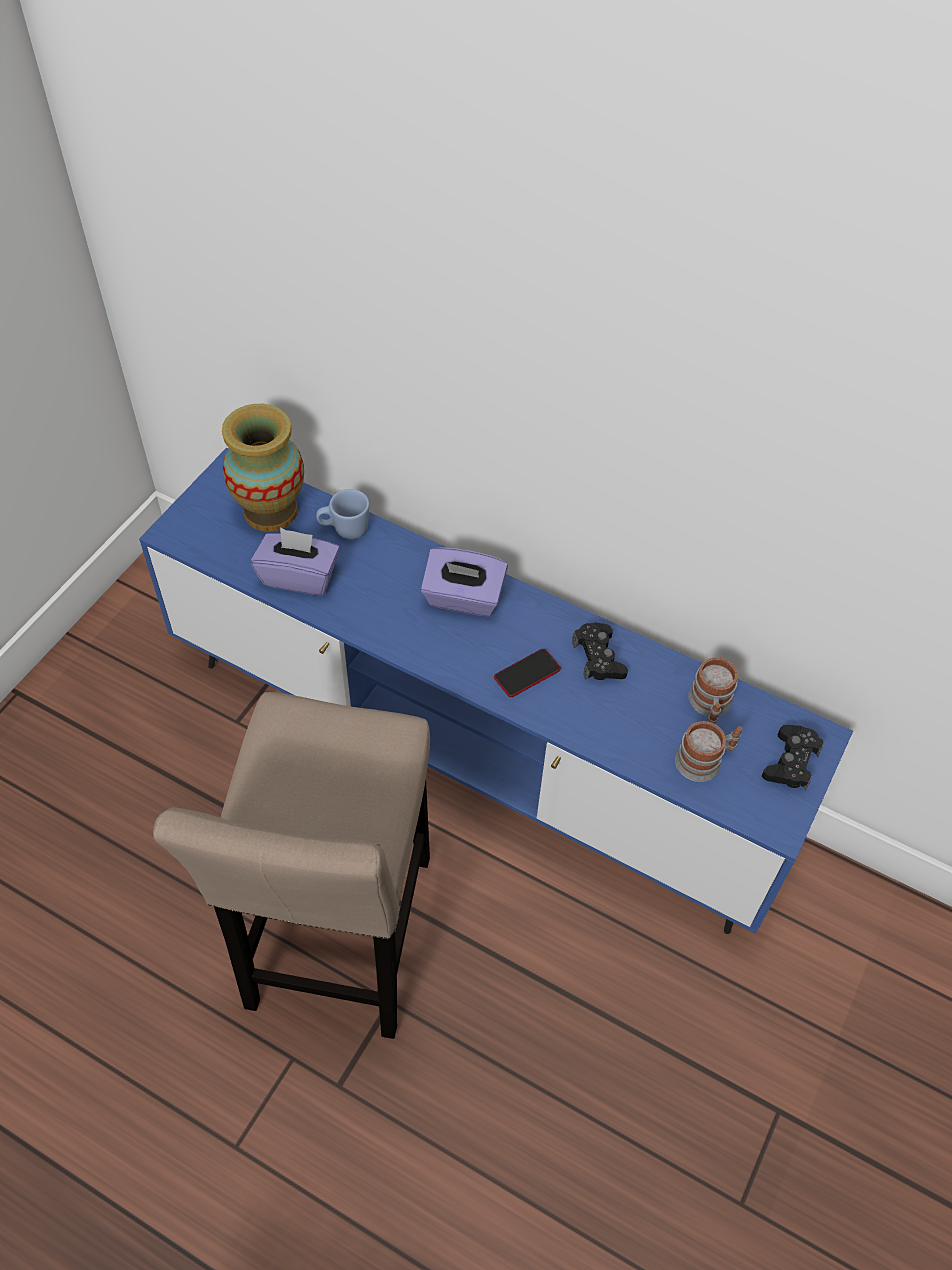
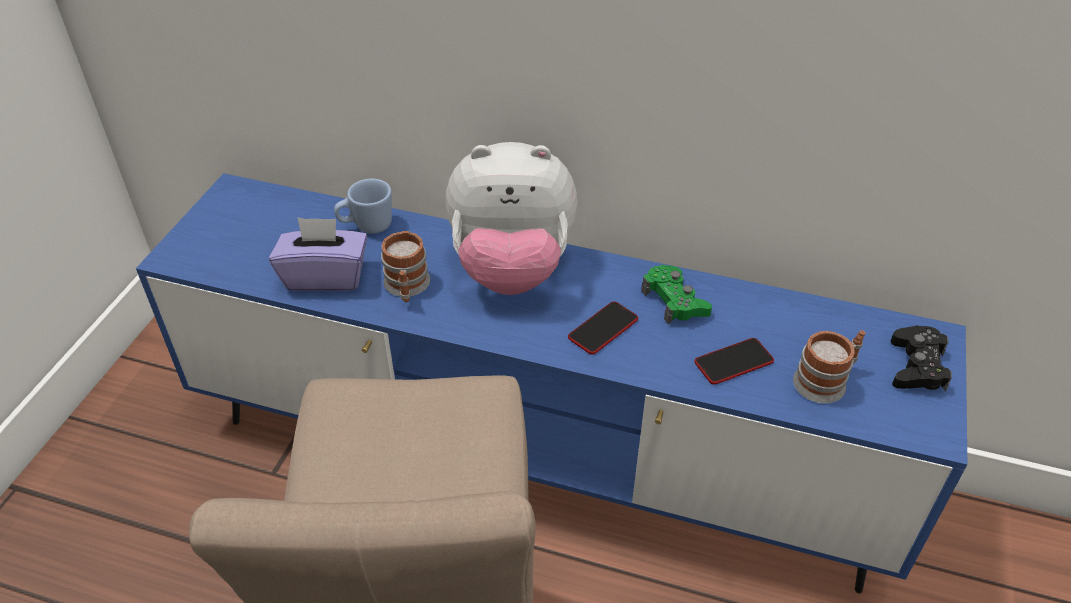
camera: 10 degrees left, 10 degrees down
vase [222,404,304,532] -> none
purple tissue box [421,547,508,617] -> plush toy [446,142,577,295]
black game controller [572,622,628,680] -> green game controller [641,265,712,325]
mug [688,657,738,724] -> mug moved to [381,231,430,302]
none -> phone [694,338,774,385]

